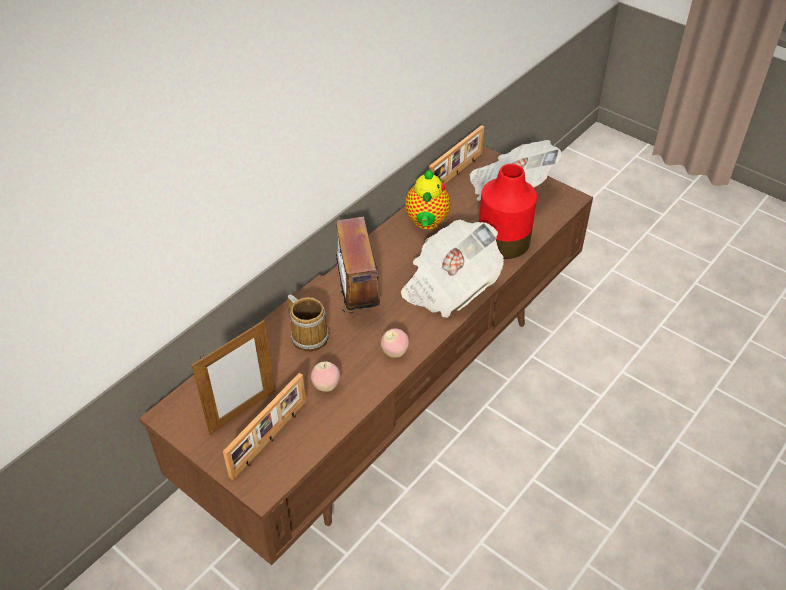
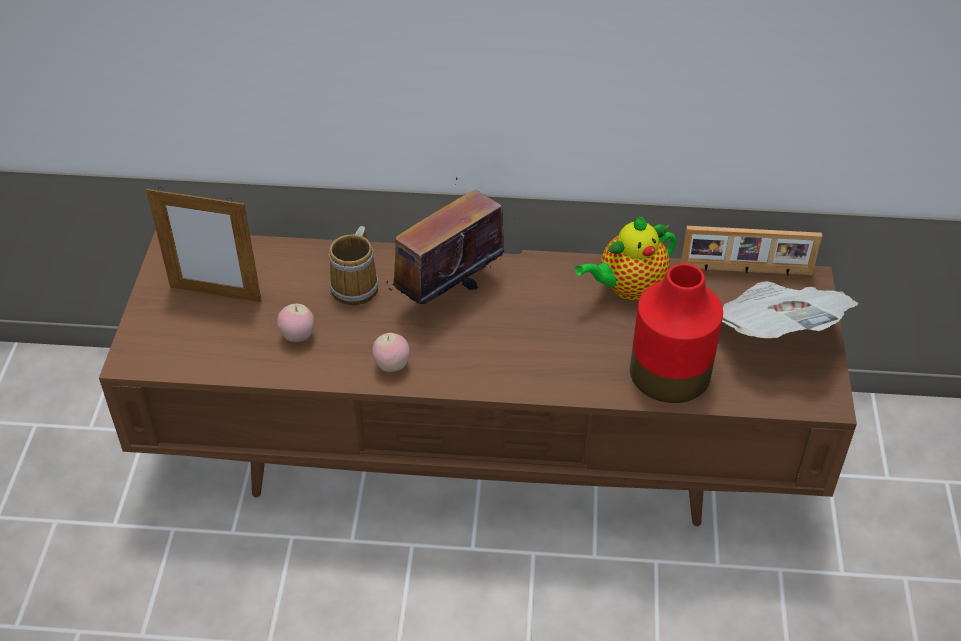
camera: 55 degrees right, 0 degrees up
picture frame [223,373,306,480] -> none
newspaper [401,219,504,318] -> none

